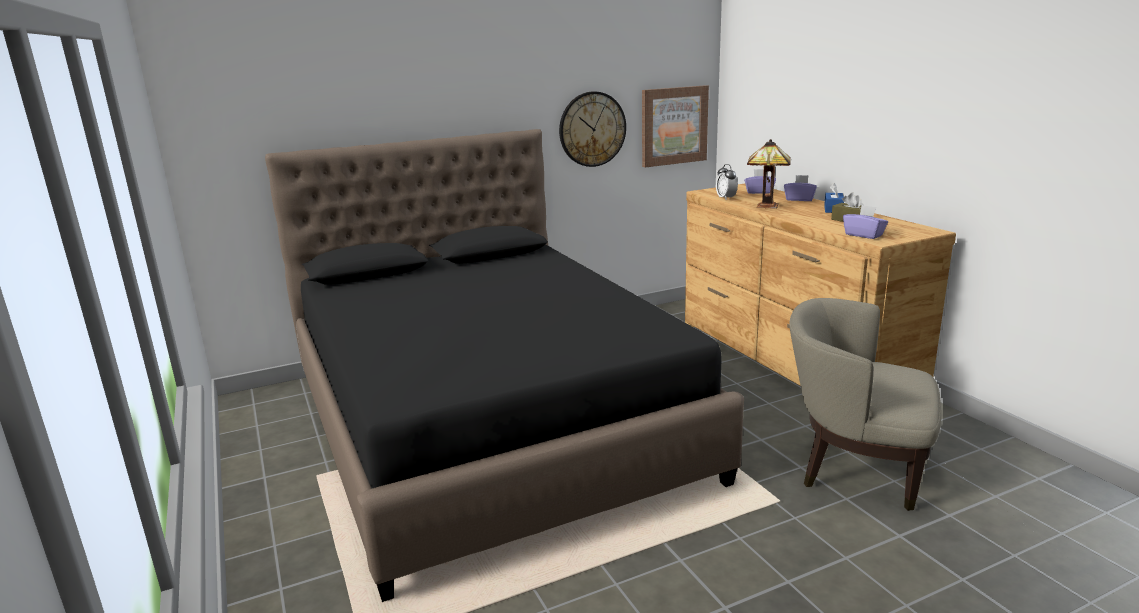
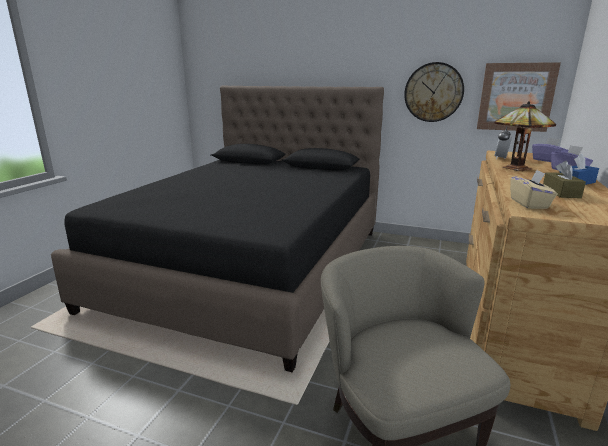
camera: 45 degrees right, 0 degrees up
purple tissue box [843,205,888,239] -> beige tissue box [510,170,557,209]

